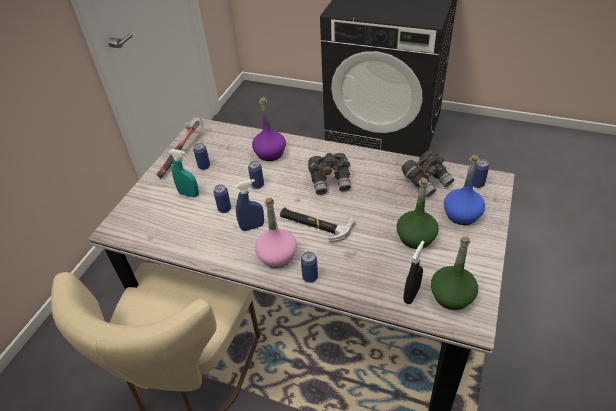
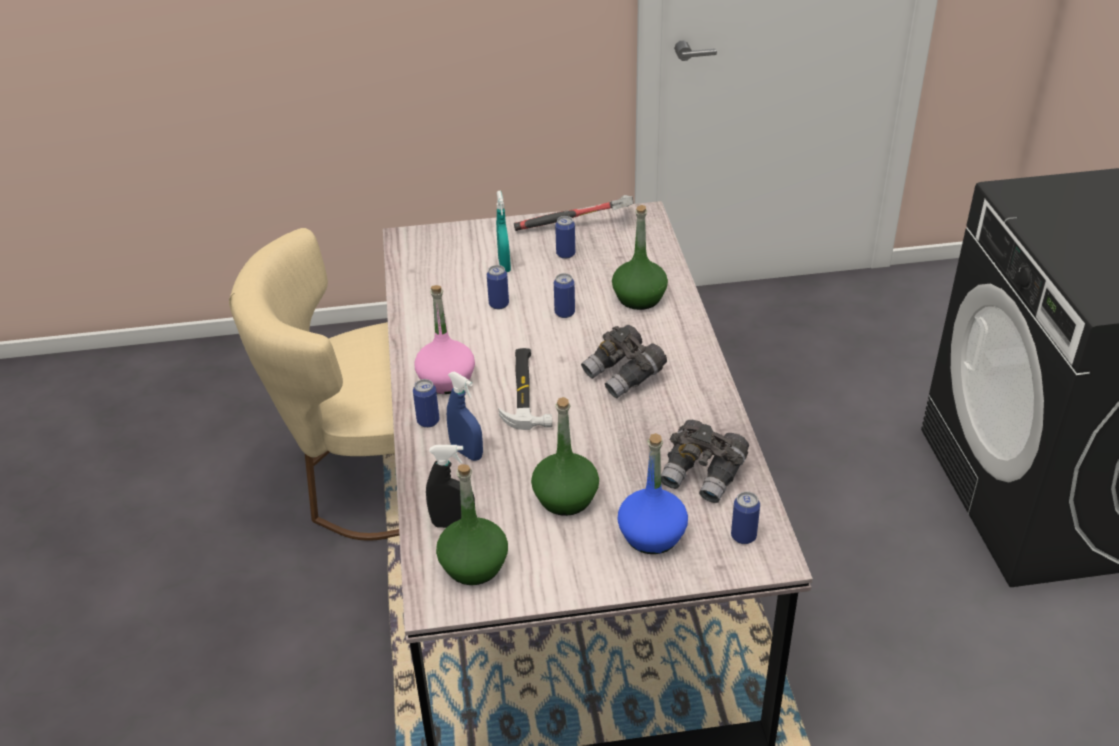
camera: 60 degrees right, 5 degrees down
blue spray bottle [235,179,264,231] -> blue spray bottle moved to [447,371,483,461]
purple bottle [252,97,286,161] -> green bottle [612,205,668,310]

